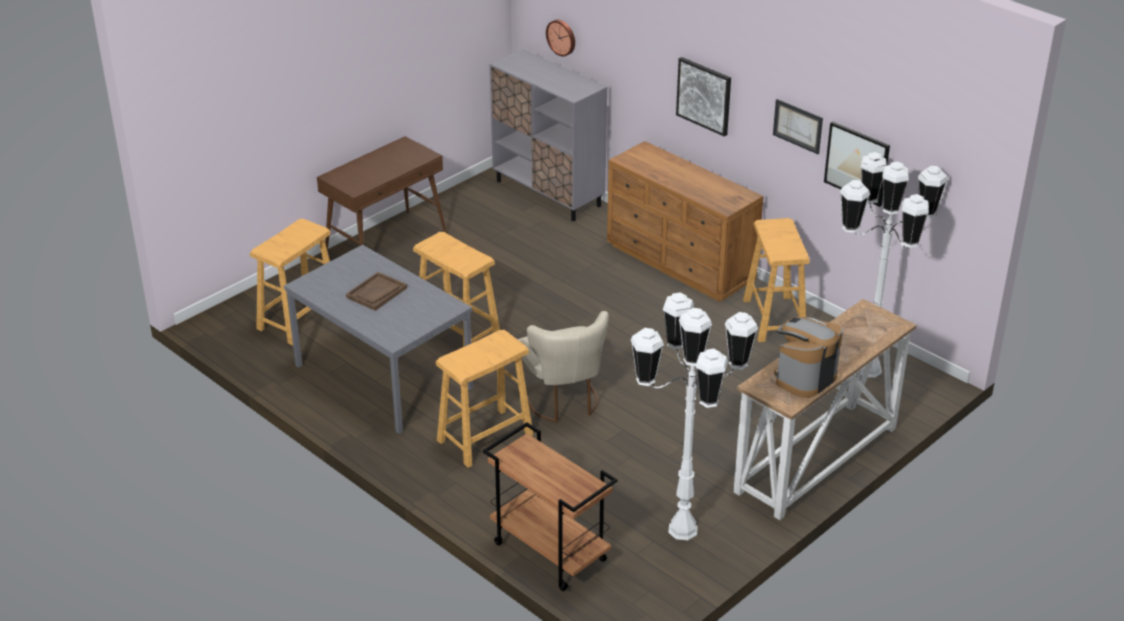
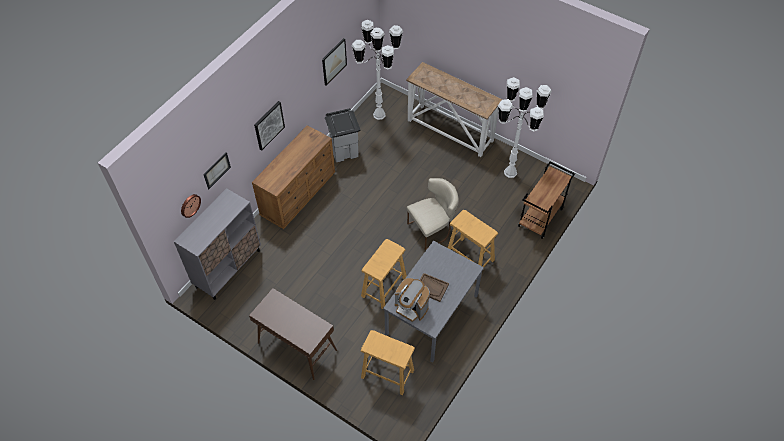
camera: 100 degrees left, 20 degrees up
beige stool [743,218,810,342] -> grey trash can [325,108,361,162]
picture [773,99,823,154] -> picture moved to [203,152,231,189]
coffee machine [774,317,843,398] -> coffee machine moved to [395,278,430,322]

